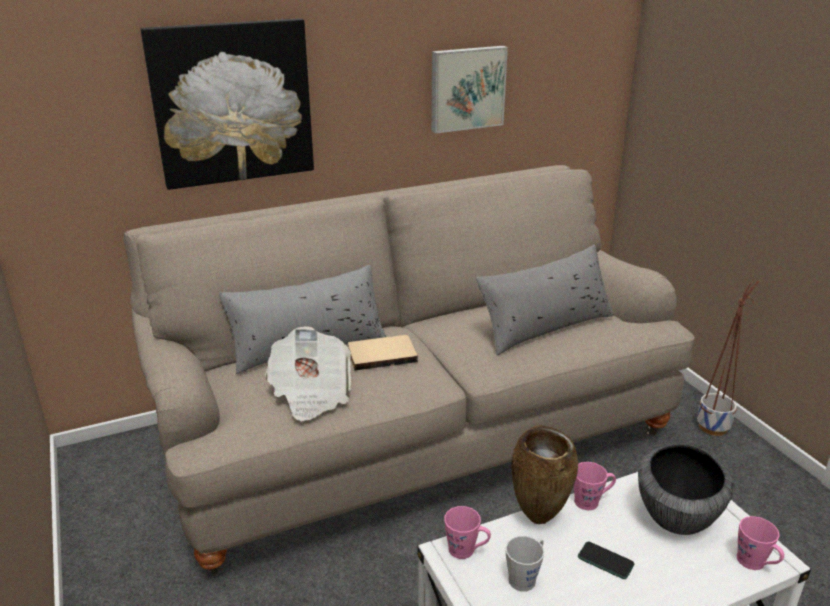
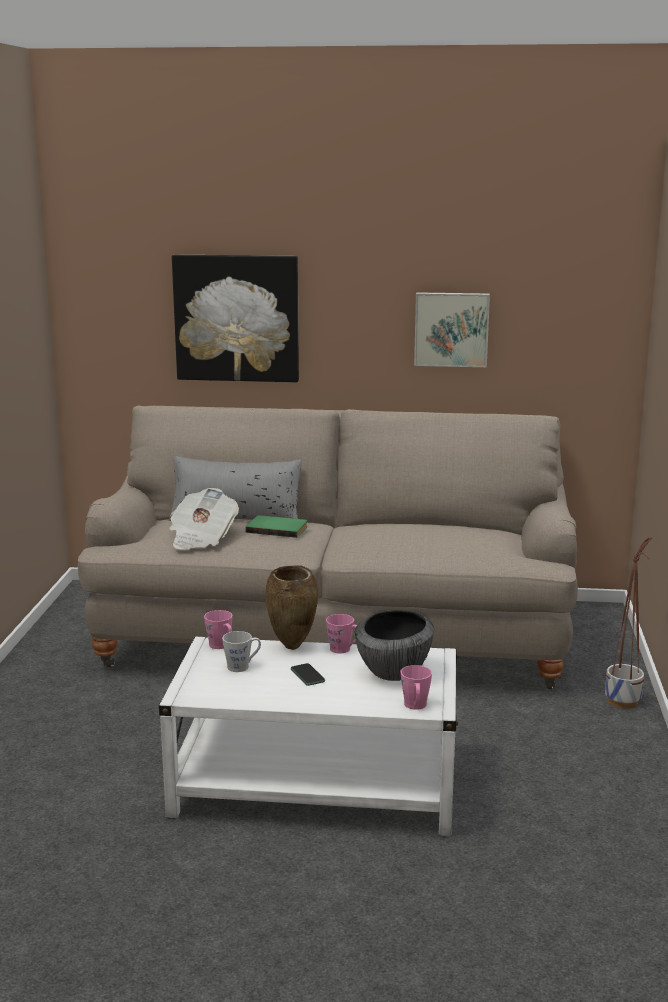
camera: 30 degrees right, 10 degrees down
beige book [348,335,418,371] -> green book [245,515,308,538]
grey pillow [476,245,614,355] -> none

